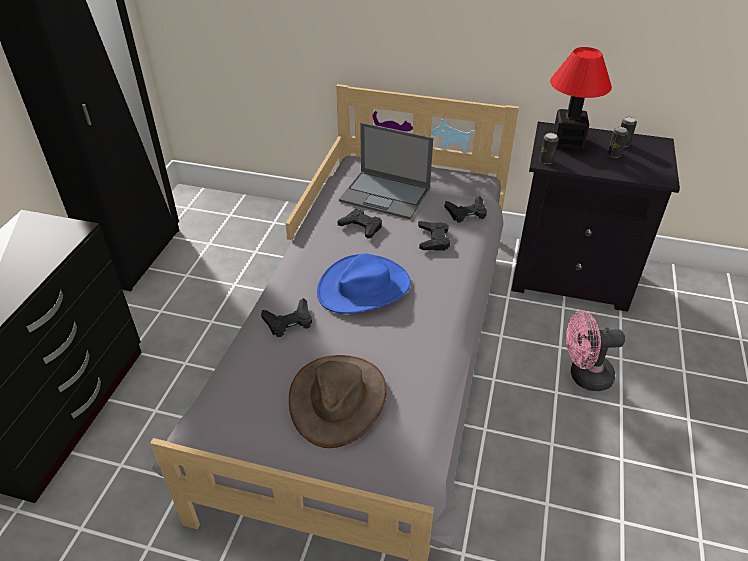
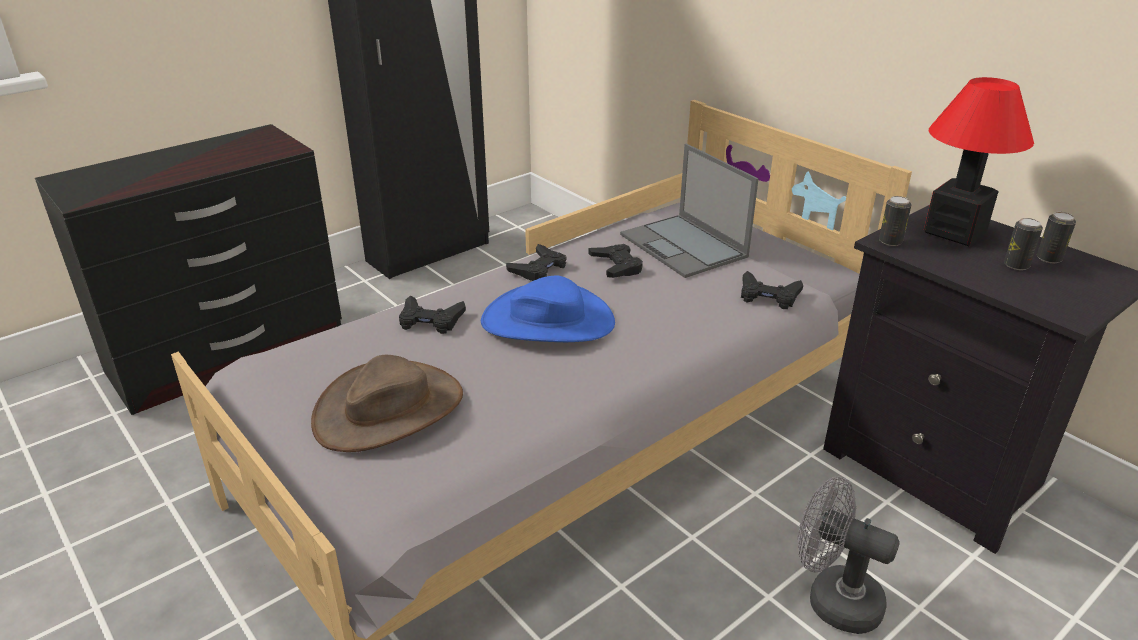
camera: 35 degrees right, 10 degrees down
black game controller [418,221,450,251] -> black game controller moved to [506,244,566,281]
pink fan [566,310,625,391] -> grey fan [797,477,900,634]

